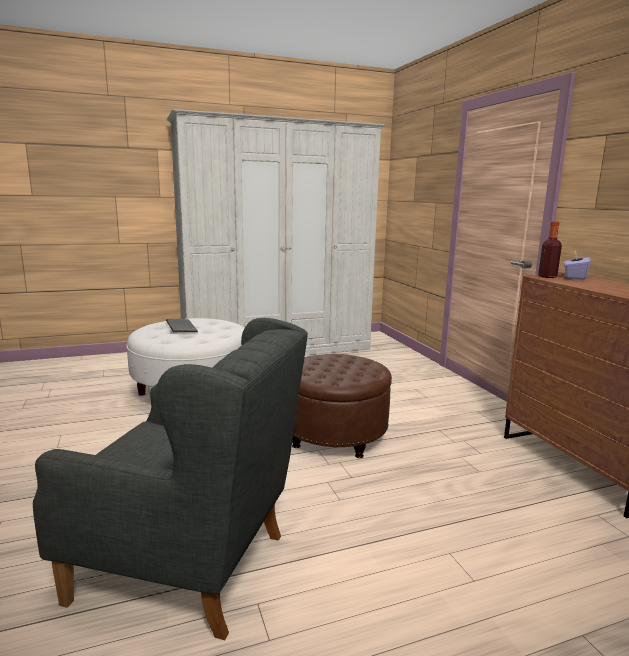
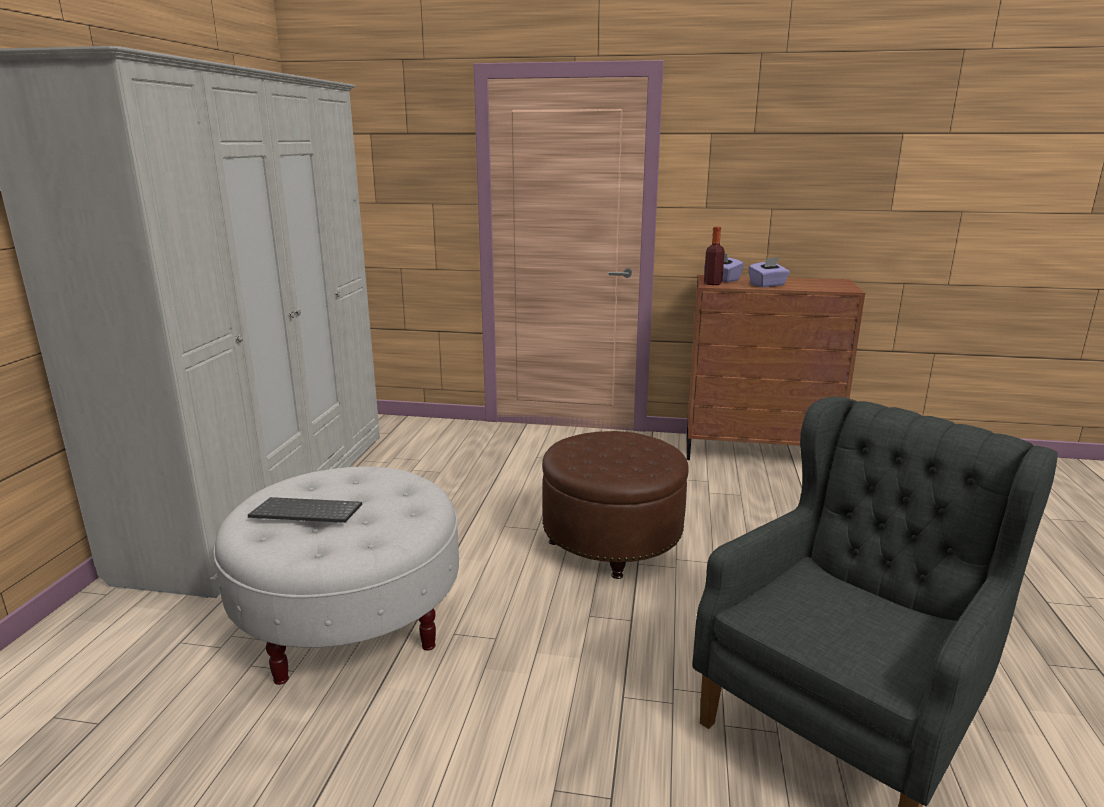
camera: 60 degrees left, 5 degrees up
none -> purple tissue box [748,257,790,287]

